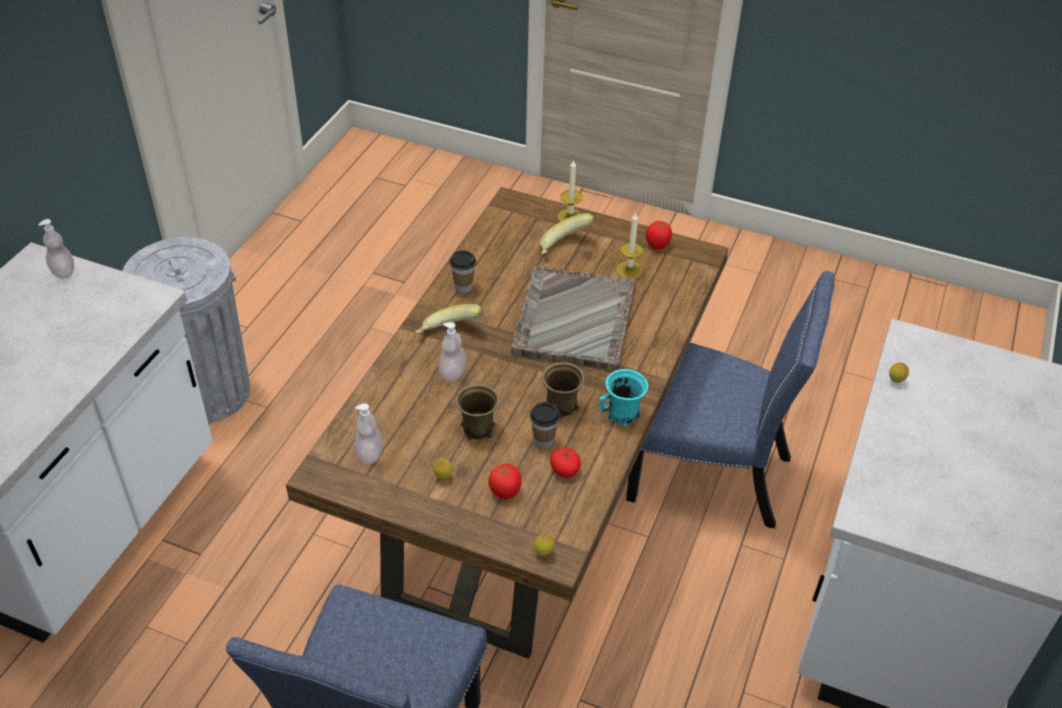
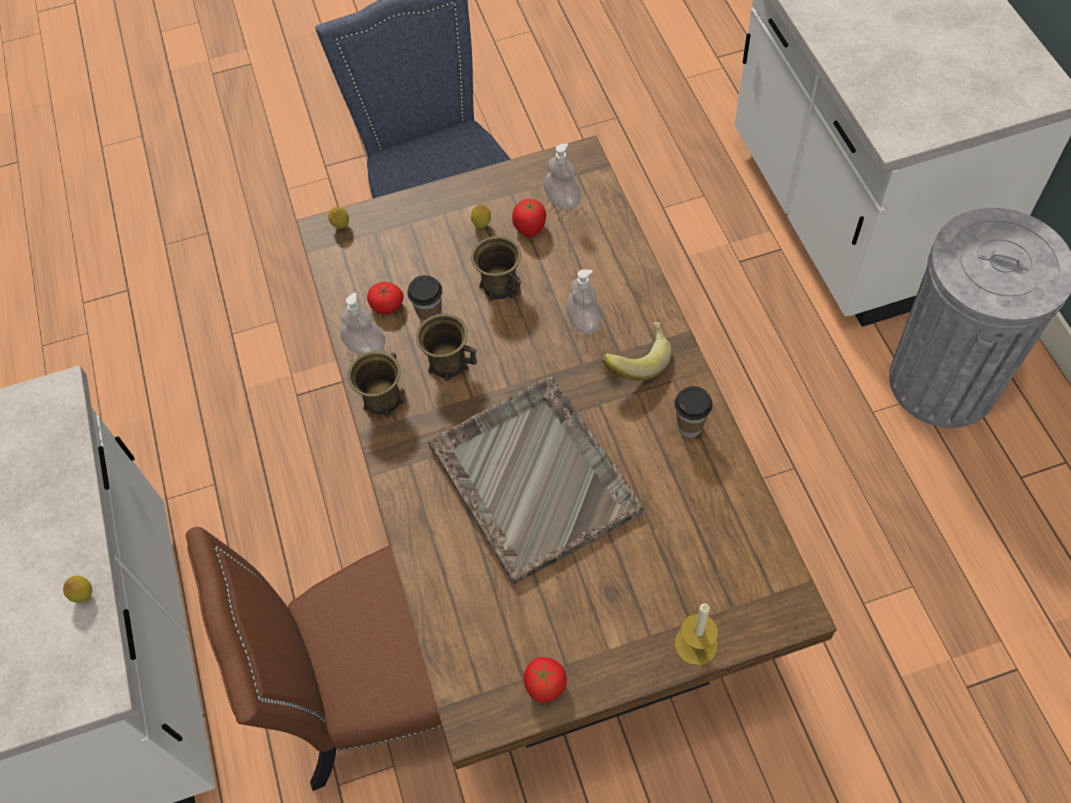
camera: 145 degrees right, 15 degrees up
soap dispenser [38,219,74,279] -> soap dispenser moved to [340,293,386,355]
tomato [488,463,521,499] -> tomato moved to [512,199,546,237]
banana [540,213,595,254] -> none
turquoise mug [599,369,648,426] -> brown mug [347,351,404,417]
candle [616,213,643,279] -> none
blue chair [626,271,835,529] -> brown chair [186,527,442,791]

